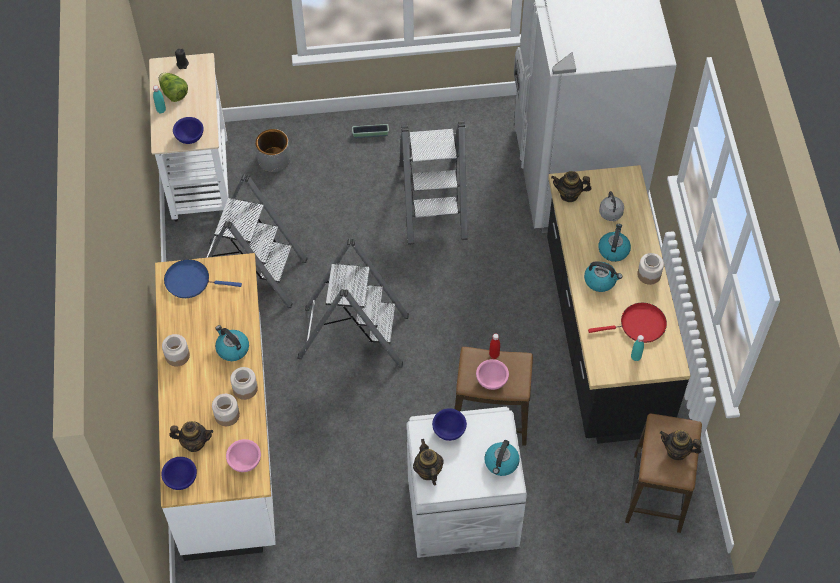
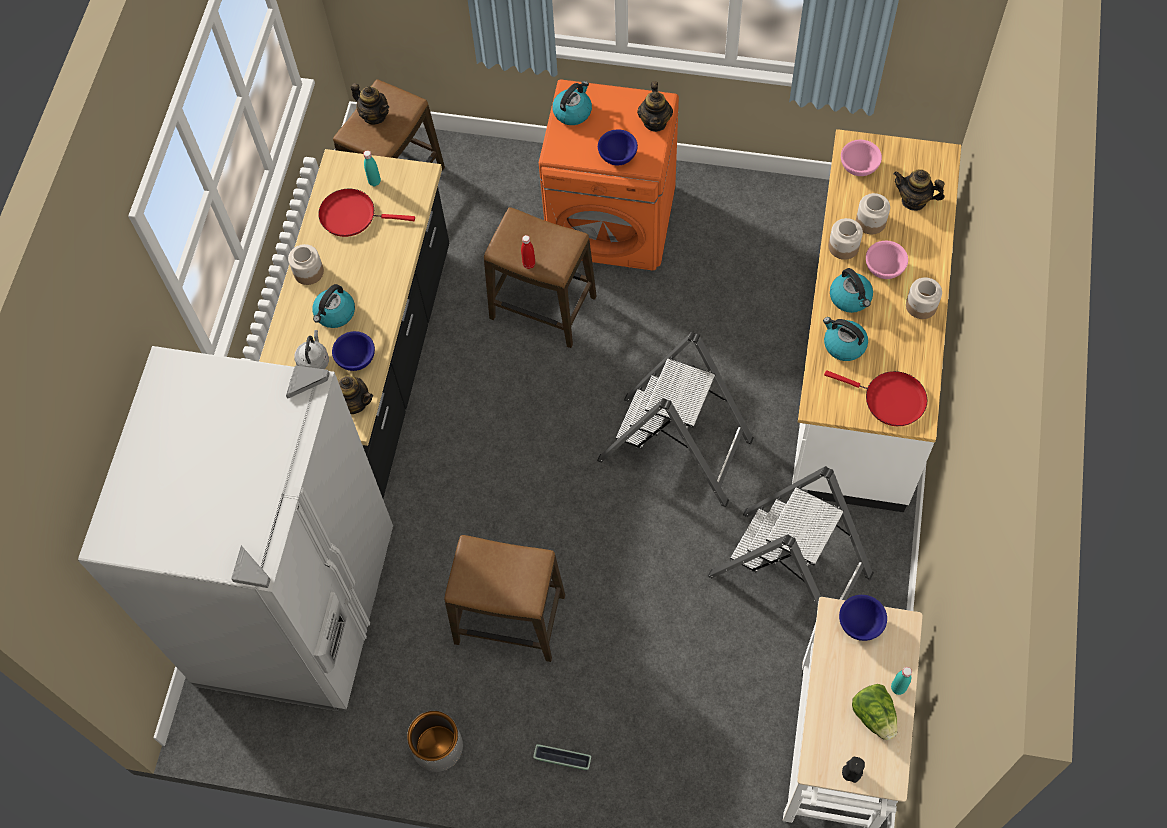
camera: 160 degrees left, 5 degrees up
blue bowl [161,457,197,490] -> blue bowl moved to [332,331,375,371]
blue frying pan [164,259,242,298] -> red frying pan [824,370,927,426]
grey planter [255,129,291,172] -> grey planter moved to [407,711,463,772]
grey step ladder [399,121,468,245] -> stool [444,535,565,662]
white washing machine [406,407,527,558] -> orange washing machine [539,79,679,271]
pink bowl [476,359,509,390] -> pink bowl moved to [866,241,908,279]
kettle [584,261,622,292] -> kettle moved to [823,317,868,361]

